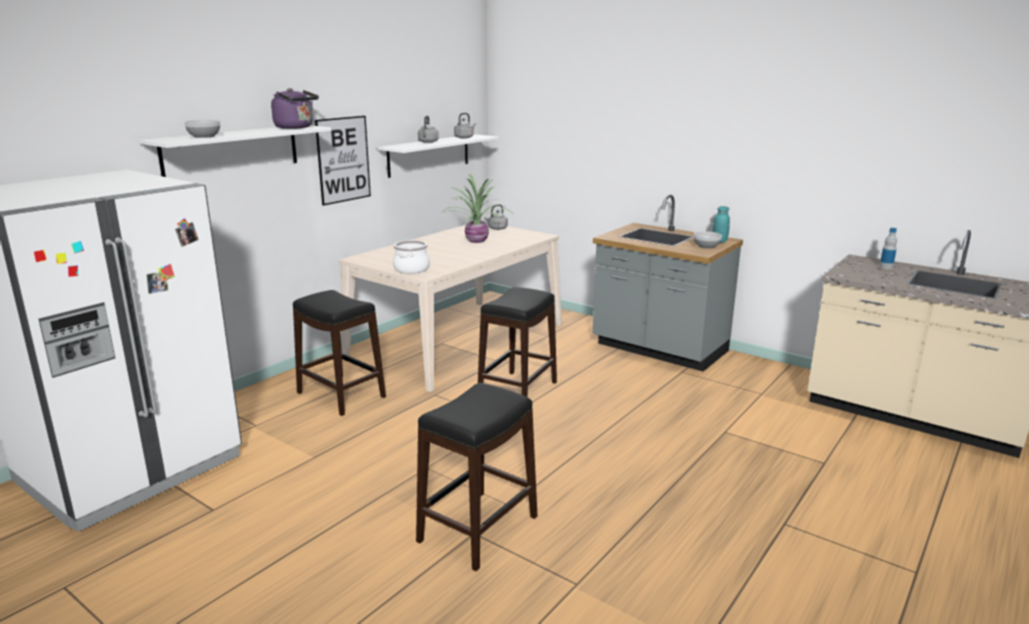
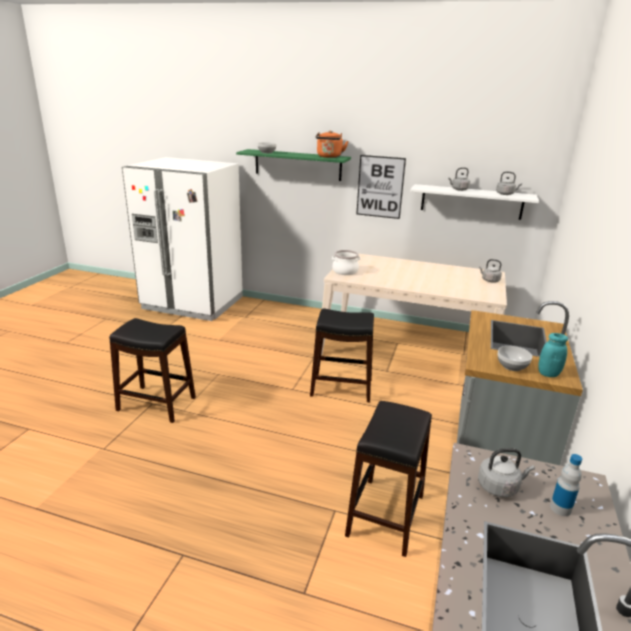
camera: 70 degrees right, 5 degrees up
white shelf [140,125,331,177] -> green shelf [236,149,351,181]
purple kettle [271,88,319,129] -> orange kettle [316,131,348,158]
black stool [293,290,386,416] -> black stool moved to [345,401,432,557]
potted plant [444,174,512,243] -> none
none -> grey kettle [478,448,535,497]

